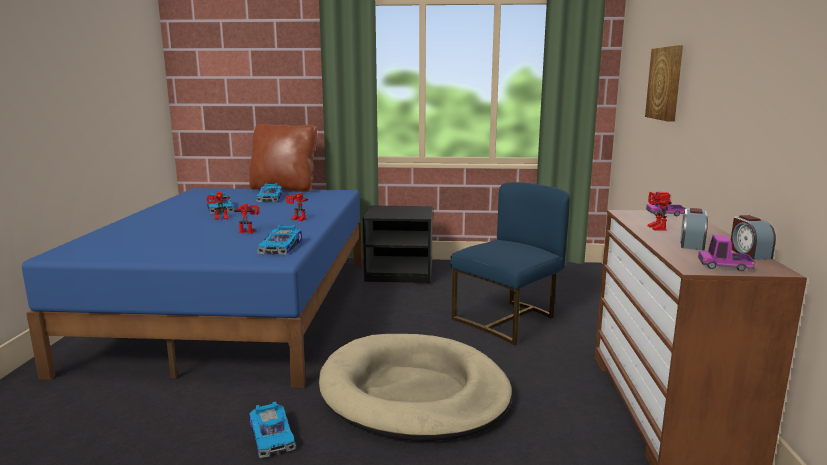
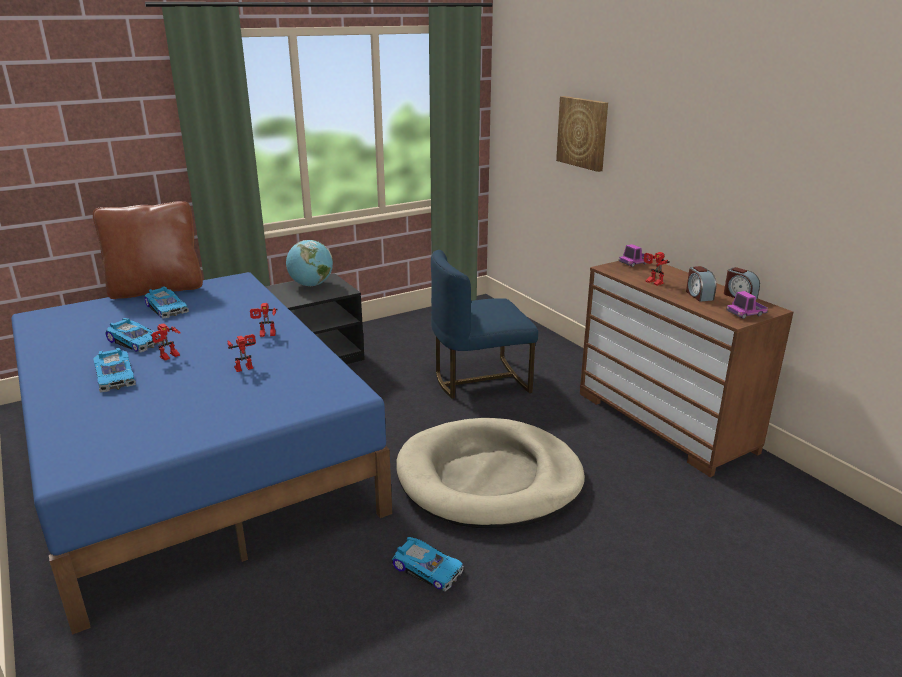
camera: 35 degrees left, 10 degrees up
toy car [257,224,302,255] -> toy car moved to [93,347,136,392]
blue chair [450,182,570,345] -> blue chair turned 120 degrees counterclockwise [431,250,538,399]
none -> globe [286,240,333,286]

